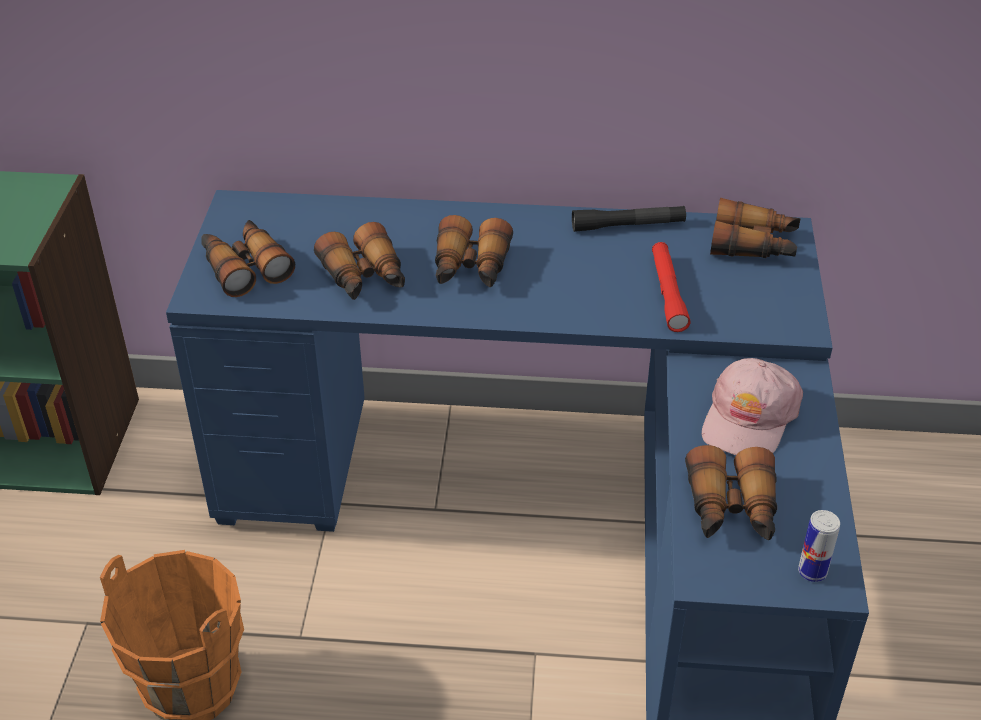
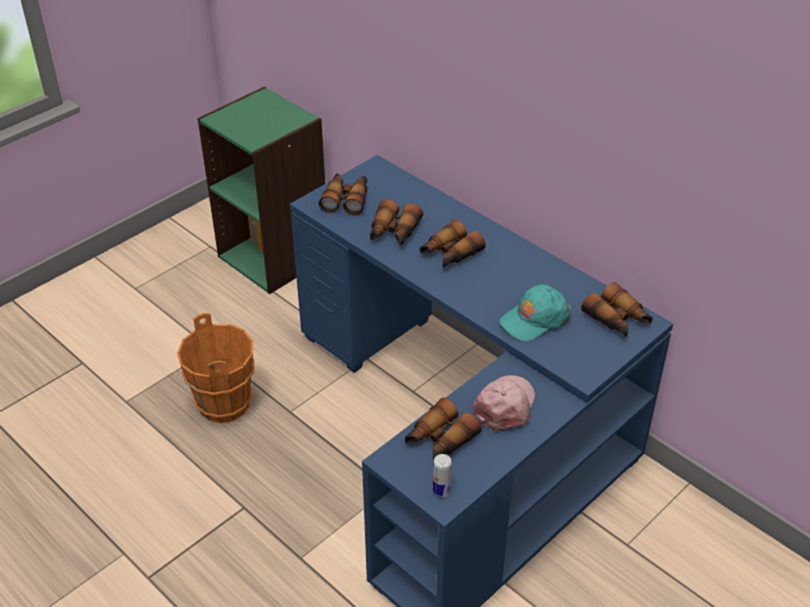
camera: 40 degrees right, 0 degrees up
black flashlight [572,206,686,232] -> none
red flashlight [652,242,691,332] -> turquoise cap [499,284,571,341]
pink cap [702,358,803,455] -> pink cap turned 135 degrees clockwise [473,375,535,432]

